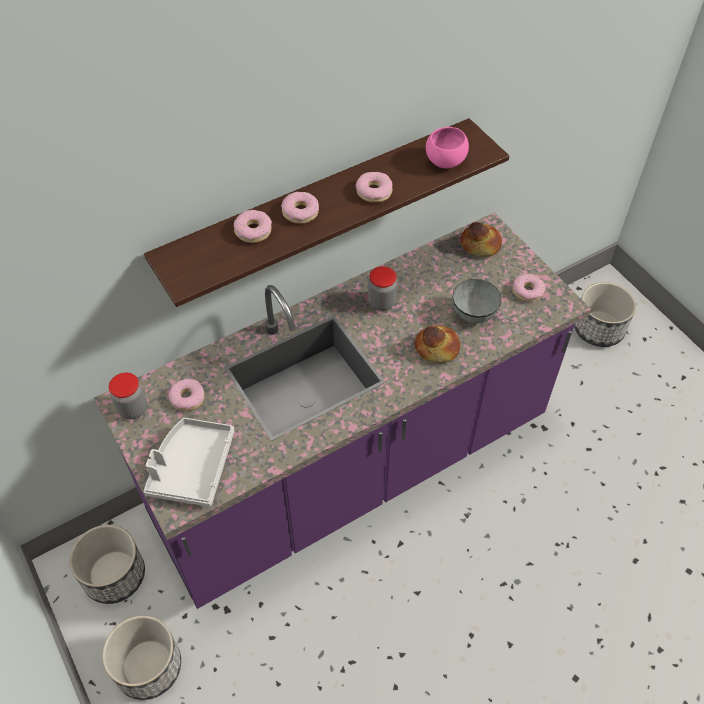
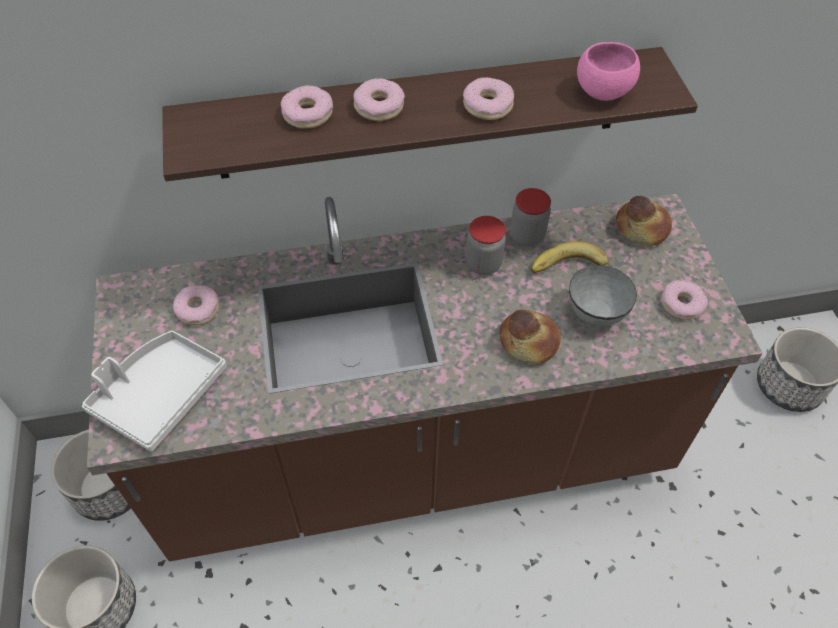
camera: 20 degrees right, 0 degrees up
purple counter [94,212,591,609] -> brown counter [87,194,763,562]
jar [109,373,147,419] -> jar moved to [510,188,551,246]
none -> banana [531,241,609,273]

